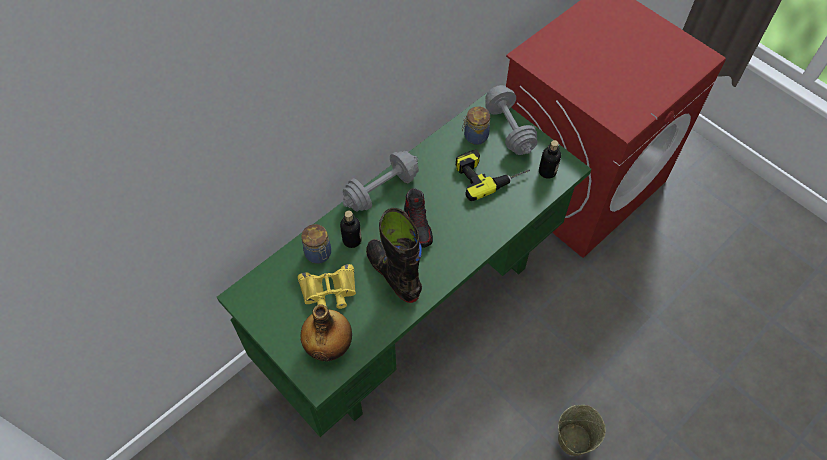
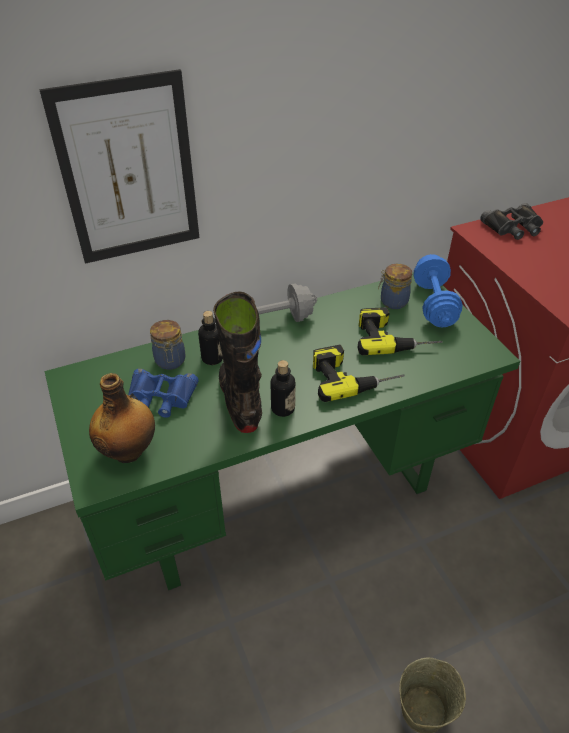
camera: 20 degrees right, 15 degrees down
yellow binoculars [298,264,356,309] -> blue binoculars [128,369,199,418]
shoe [404,188,433,248] -> none
grey dumbbell [485,85,537,155] -> blue dumbbell [414,254,463,327]
bottle [539,140,561,179] -> bottle moved to [271,360,295,417]
none -> picture [40,69,200,263]
none -> power drill [313,344,405,402]
none -> black binoculars [480,203,543,240]

